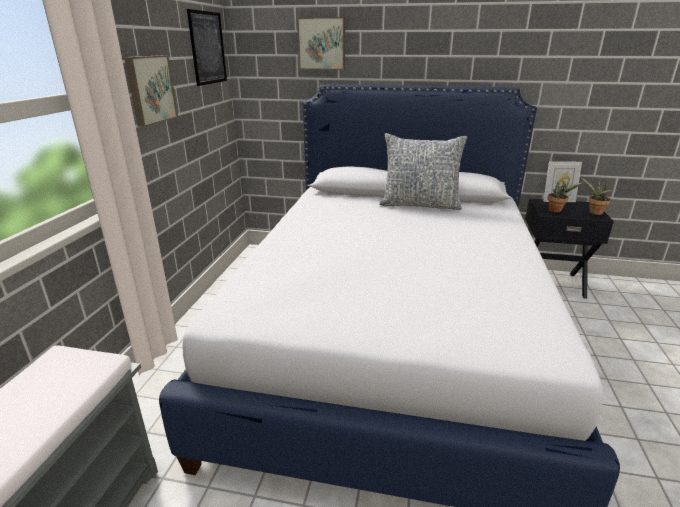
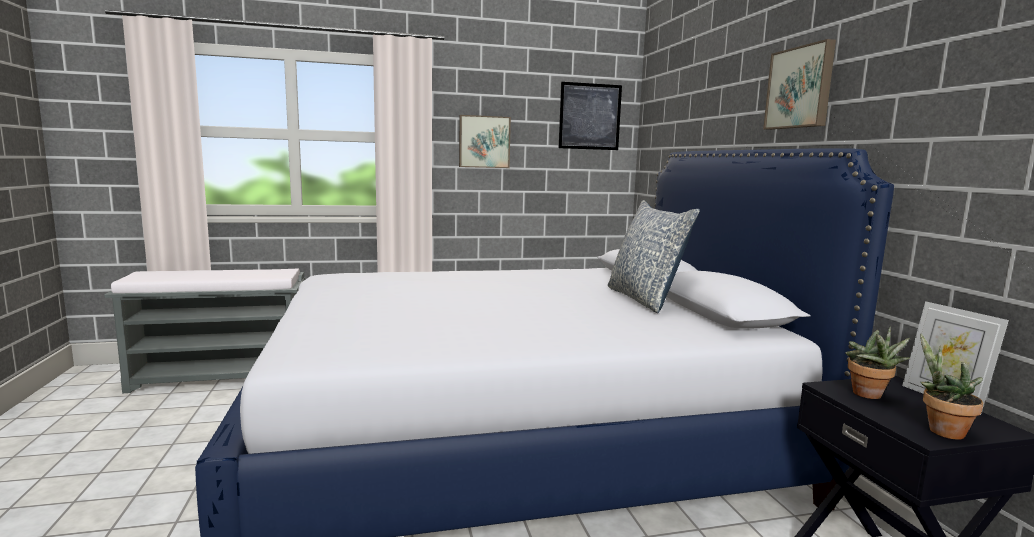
camera: 65 degrees right, 15 degrees down
picture [297,17,345,70] -> picture moved to [763,39,836,130]

